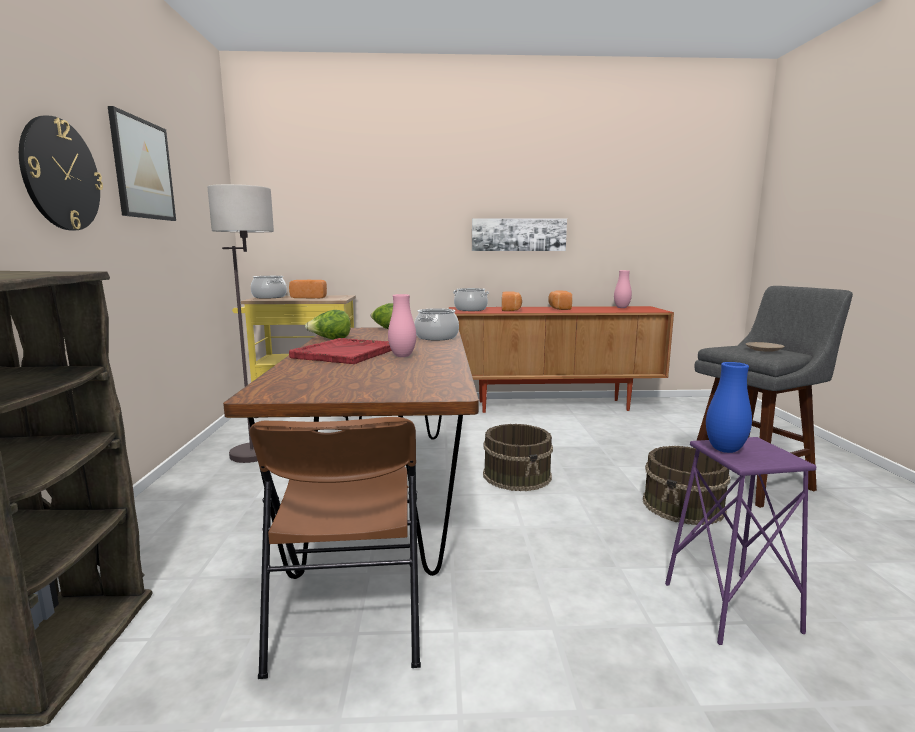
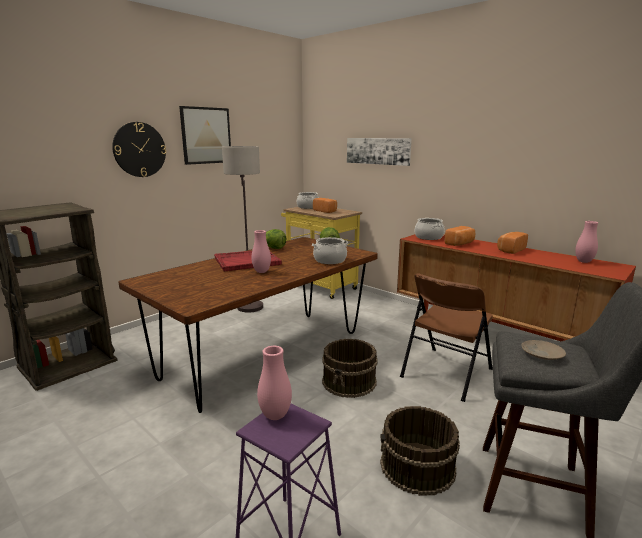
camera: 45 degrees right, 5 degrees up
brown chair [249,417,421,679] -> brown chair moved to [400,273,493,402]
picture [472,218,567,251] -> picture moved to [347,138,412,166]
blue vase [706,362,752,453] -> pink vase [257,346,292,420]

